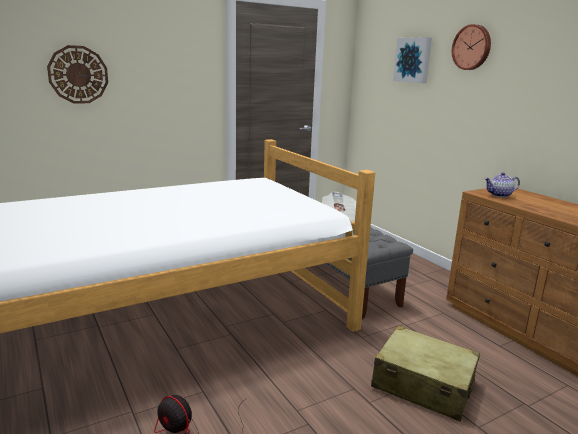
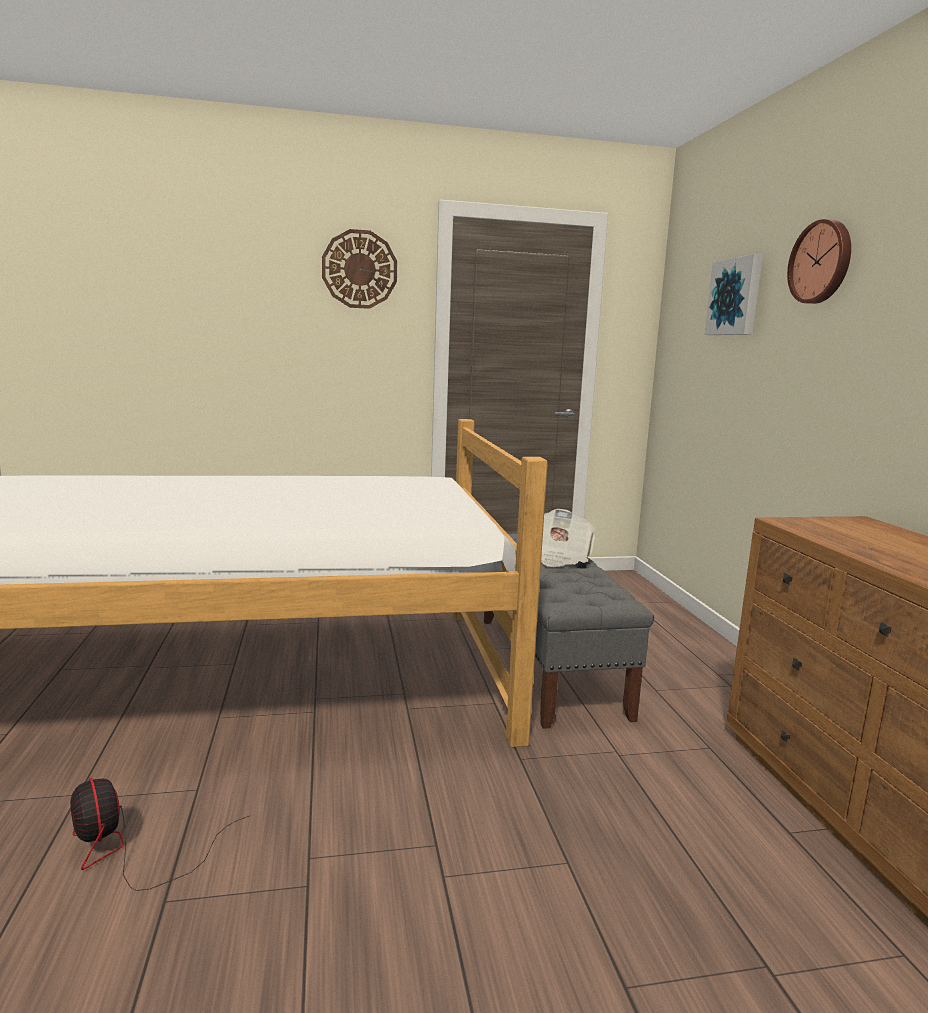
camera: 20 degrees right, 5 degrees down
wall clock [47,45,108,104] -> wall clock moved to [322,229,397,309]
beige suitcase [371,325,480,422] -> none
teapot [485,172,520,197] -> none

